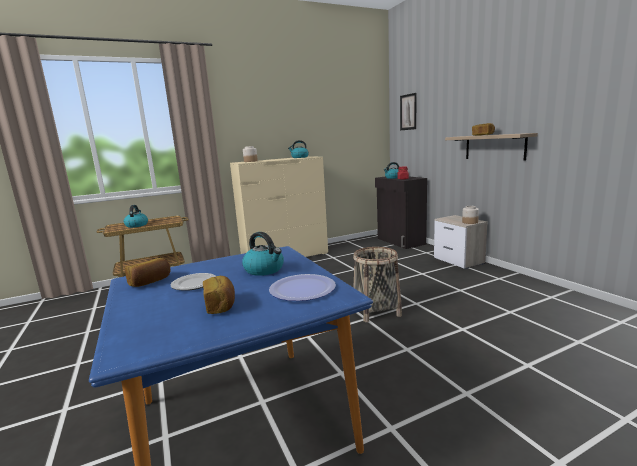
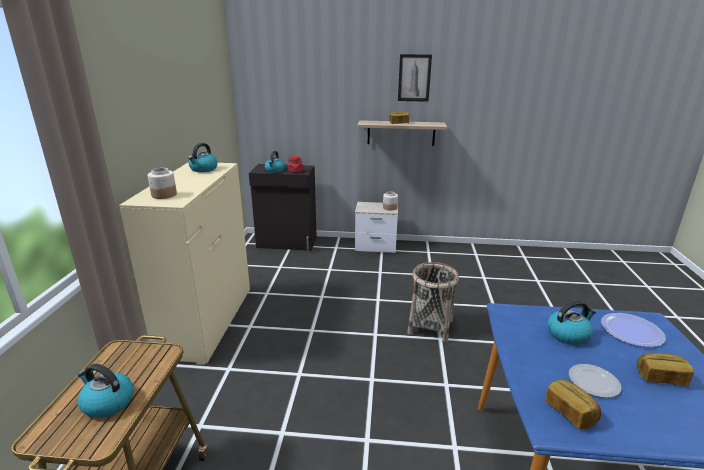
camera: 60 degrees left, 10 degrees up
picture [400,93,417,130] -> picture moved to [398,54,432,102]

